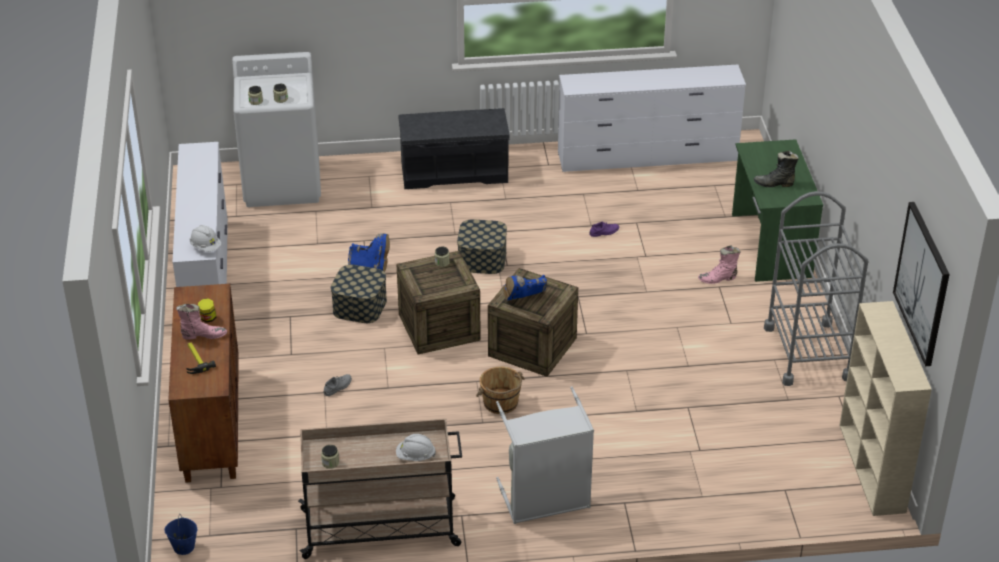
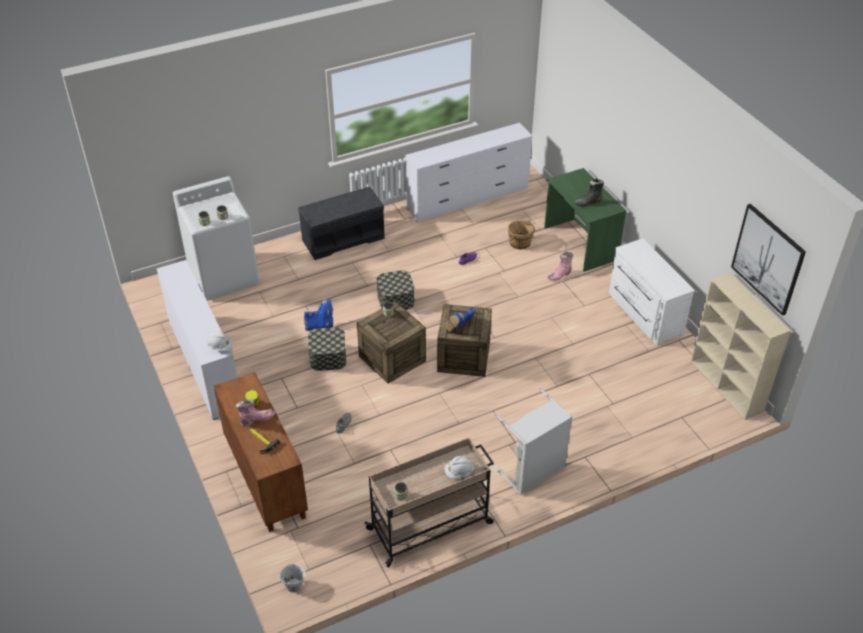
camera: 20 degrees left, 5 degrees up
blue bucket [164,514,198,555] -> white bucket [279,564,305,593]
brown bucket [476,366,525,414] -> brown bucket moved to [508,220,535,250]
grey cart [764,191,868,386] -> white dresser [609,238,695,346]

